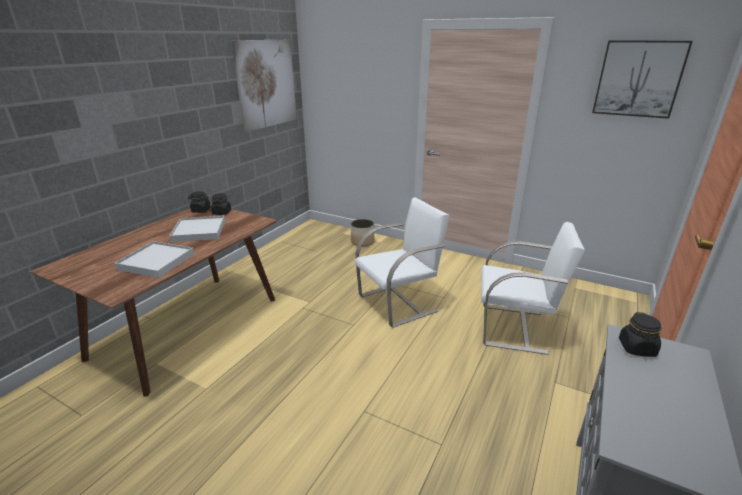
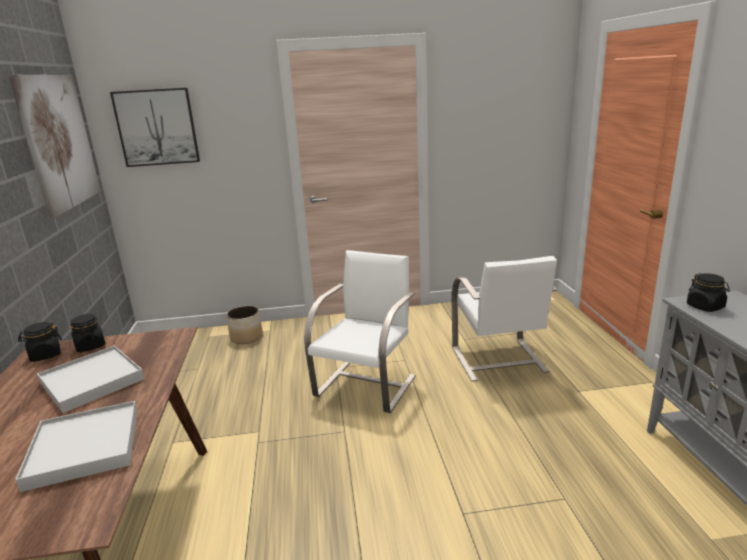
camera: 35 degrees left, 5 degrees down
white chair [481,222,585,355] -> white chair turned 105 degrees clockwise [452,256,557,381]
picture [592,40,693,119] -> picture moved to [110,88,200,167]

